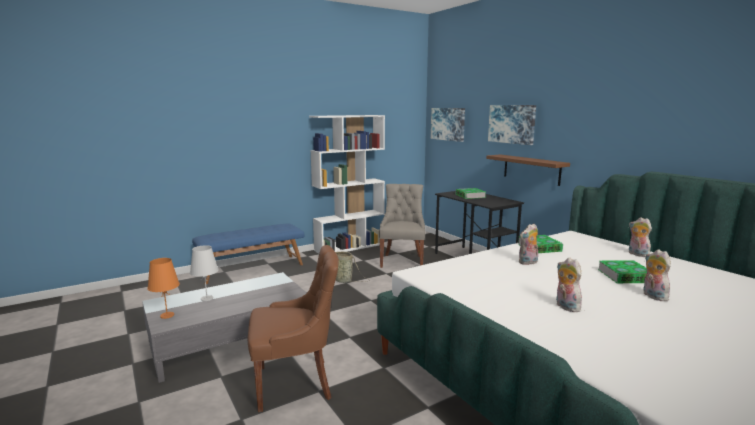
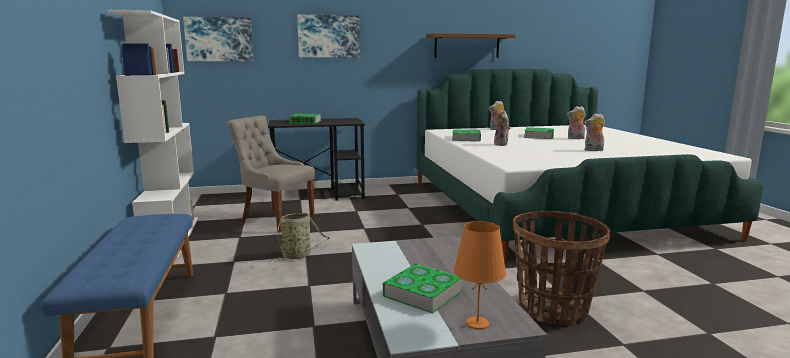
camera: 70 degrees left, 0 degrees up
white table lamp [190,245,219,301] -> book [383,264,462,313]
brown chair [248,245,339,412] -> basket [513,211,610,325]
brown shelf [486,154,570,186] -> brown shelf moved to [427,33,516,58]

